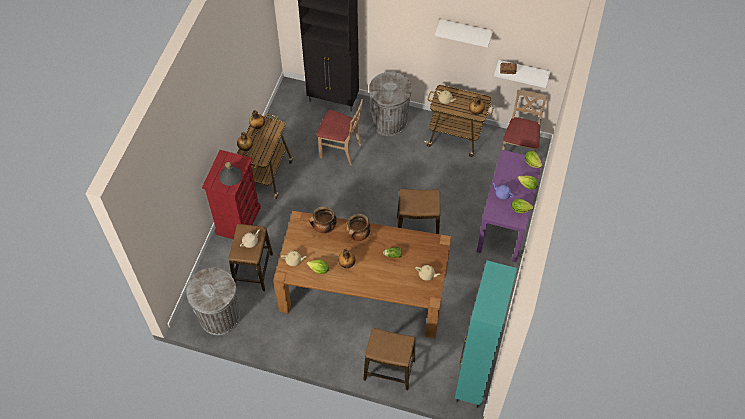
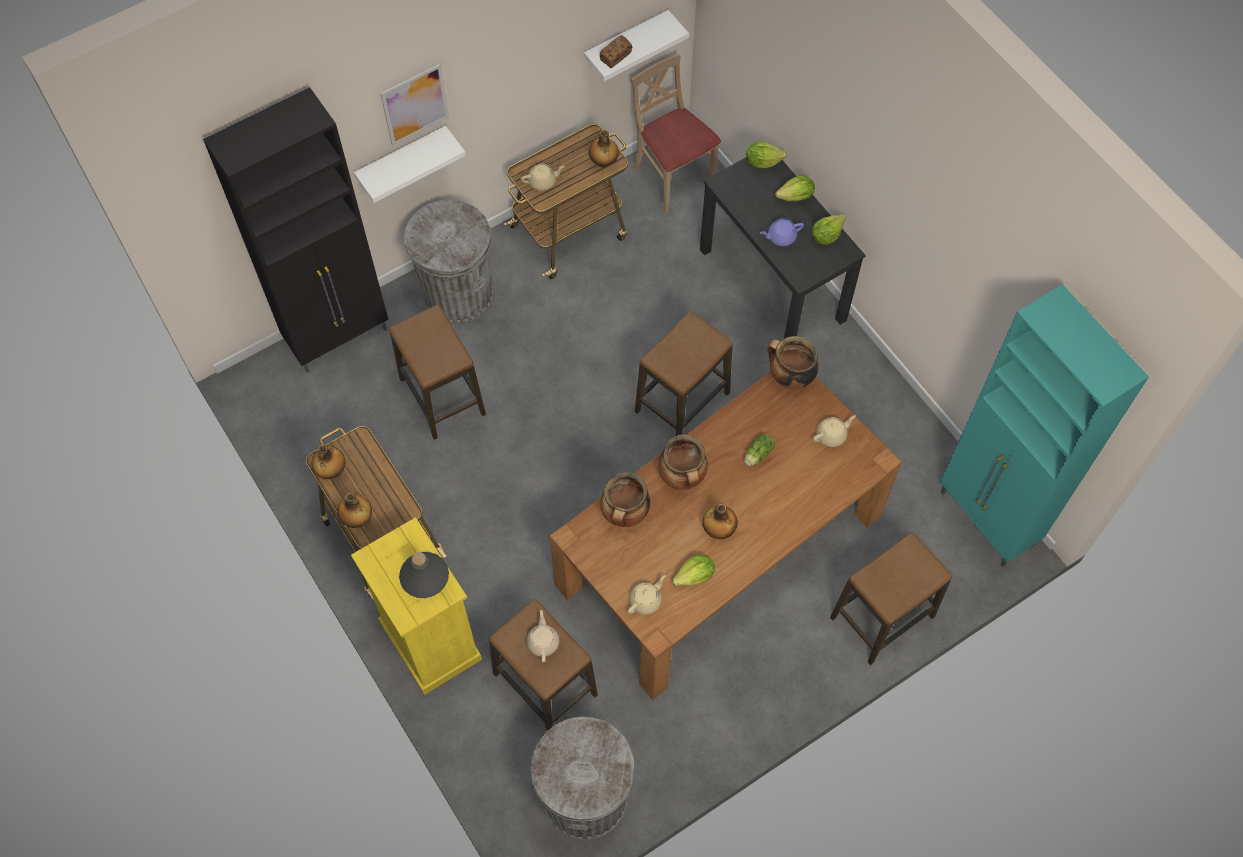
camera: 50 degrees left, 5 degrees up
red dresser [202,150,261,239] -> yellow dresser [351,517,482,695]
beige chair [317,99,363,166] -> stool [389,305,486,440]
white shelf [435,19,493,48] -> white shelf moved to [354,126,466,203]
purple desk [477,150,543,262] -> black desk [700,157,866,339]
none -> picture [380,64,449,146]
none -> cooking pot [767,336,819,389]

